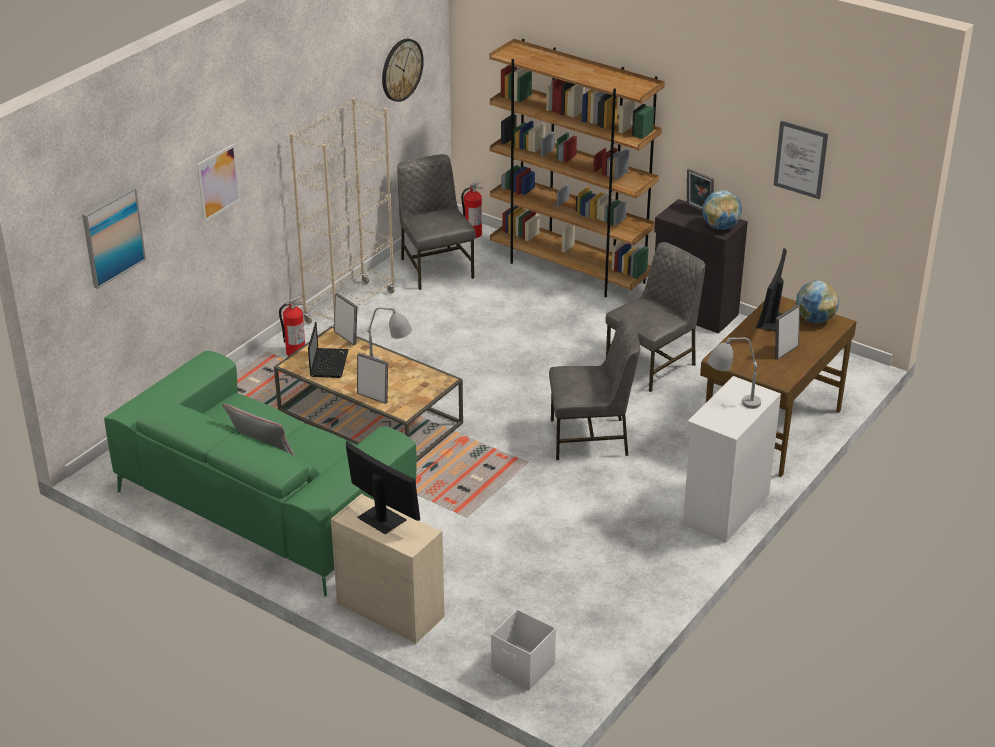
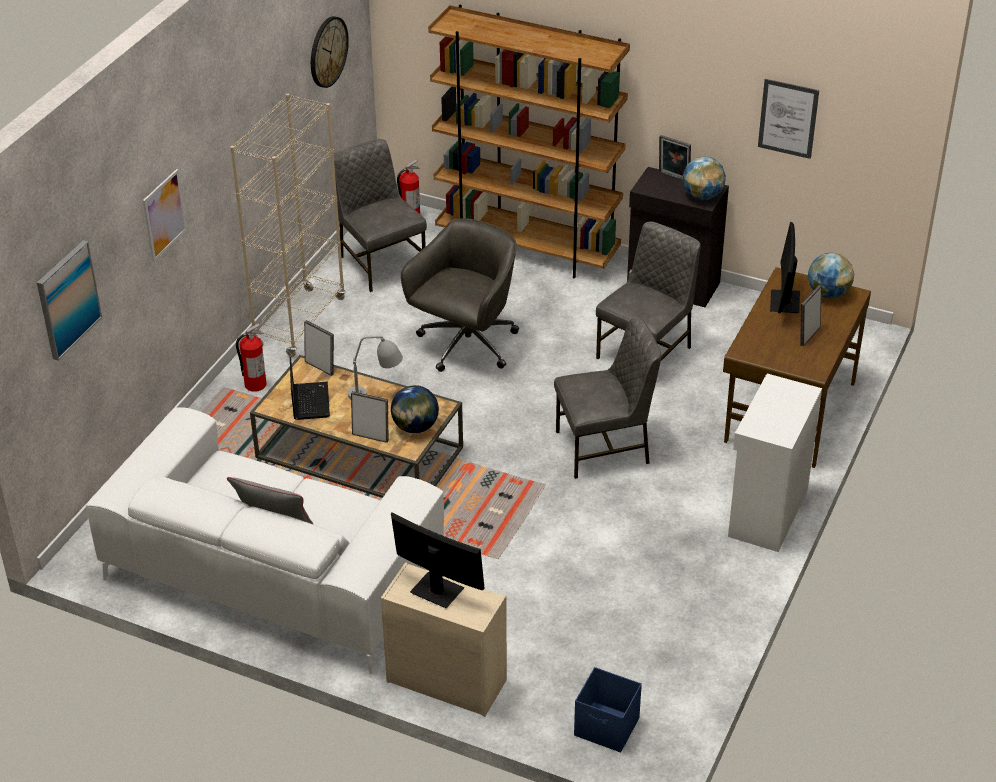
camera: 10 degrees left, 5 degrees up
green sofa [104,351,417,597] -> white sofa [86,407,444,675]
white storage box [491,609,556,690] -> blue storage box [574,667,642,753]
grey table lamp [707,338,761,409] -> none
none -> globe [391,385,439,433]
none -> grey office chair [401,218,519,372]

